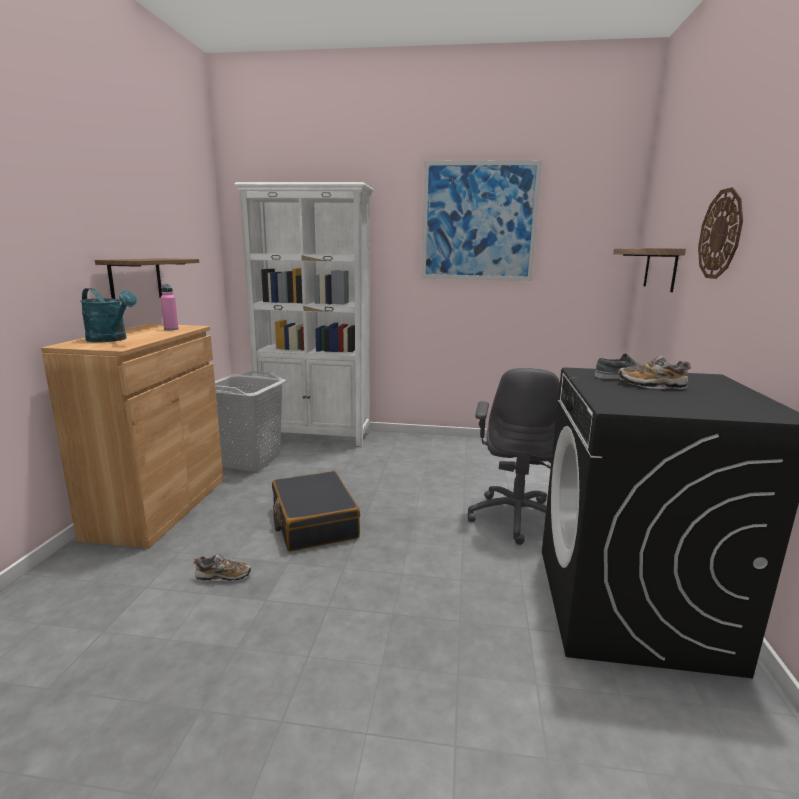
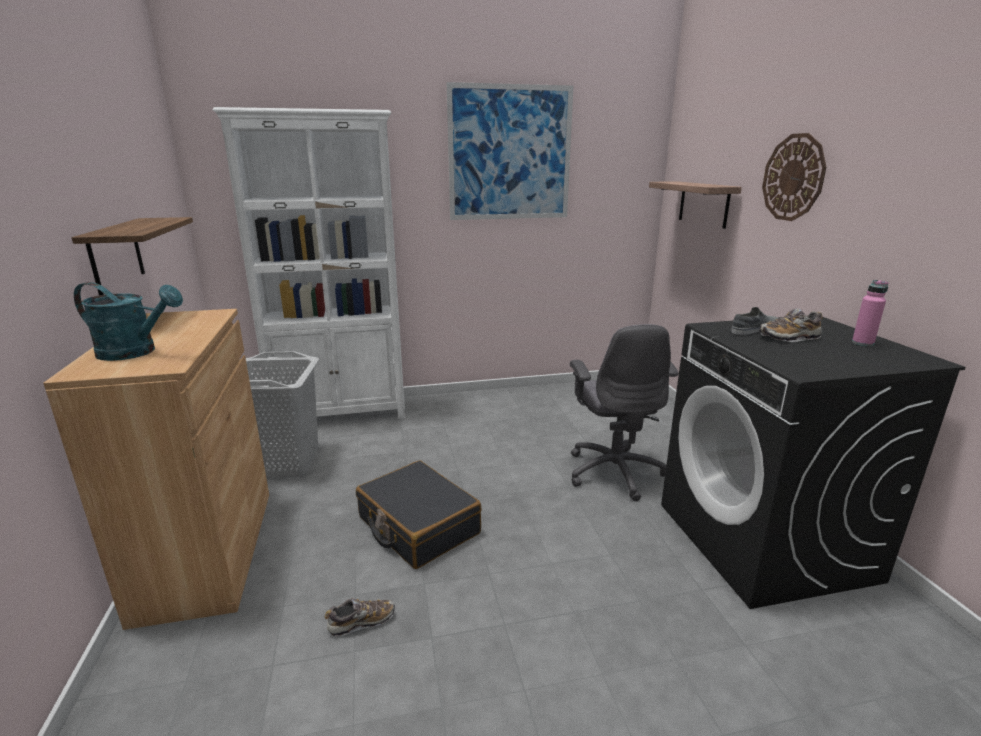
camera: 20 degrees left, 5 degrees up
pink bottle [161,284,178,330] -> pink bottle moved to [852,280,889,346]

